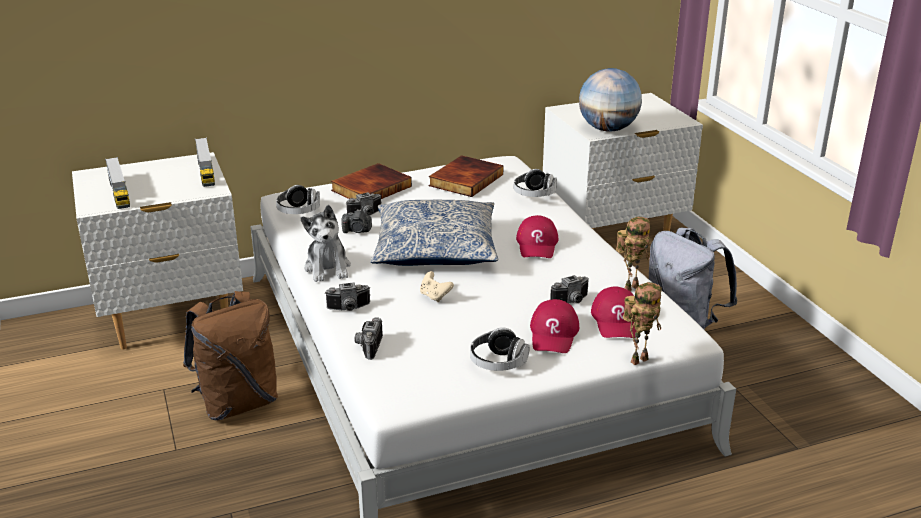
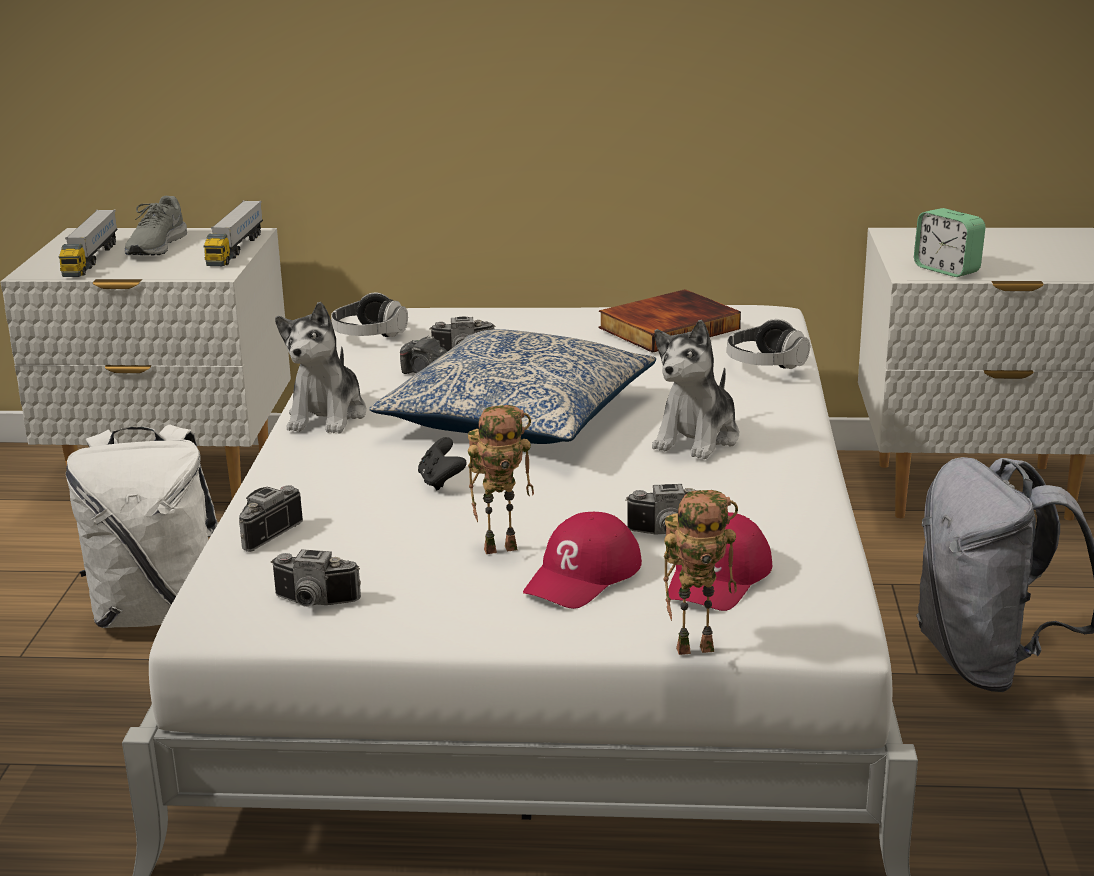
camera: 25 degrees right, 5 degrees down
brown backpack [183,291,278,420] -> white backpack [66,424,218,628]
camera [325,282,370,311] -> camera moved to [271,549,361,607]
book [331,163,412,199] -> none
beige game controller [420,271,454,302] -> black game controller [418,437,467,491]
headphones [470,327,529,371] -> none
red cap [516,215,558,258] -> plush toy [652,320,739,459]
globe [579,68,642,132] -> alarm clock [914,208,986,277]
toy robot [616,217,650,291] -> toy robot moved to [468,405,534,554]
none -> grey shoe [125,196,187,255]

